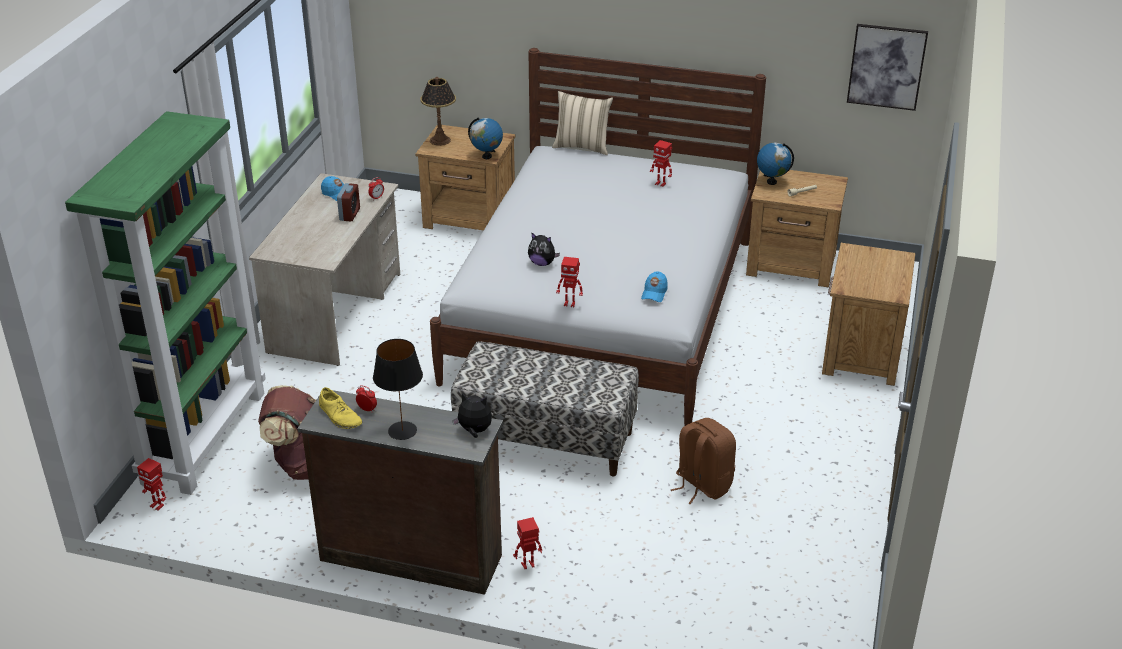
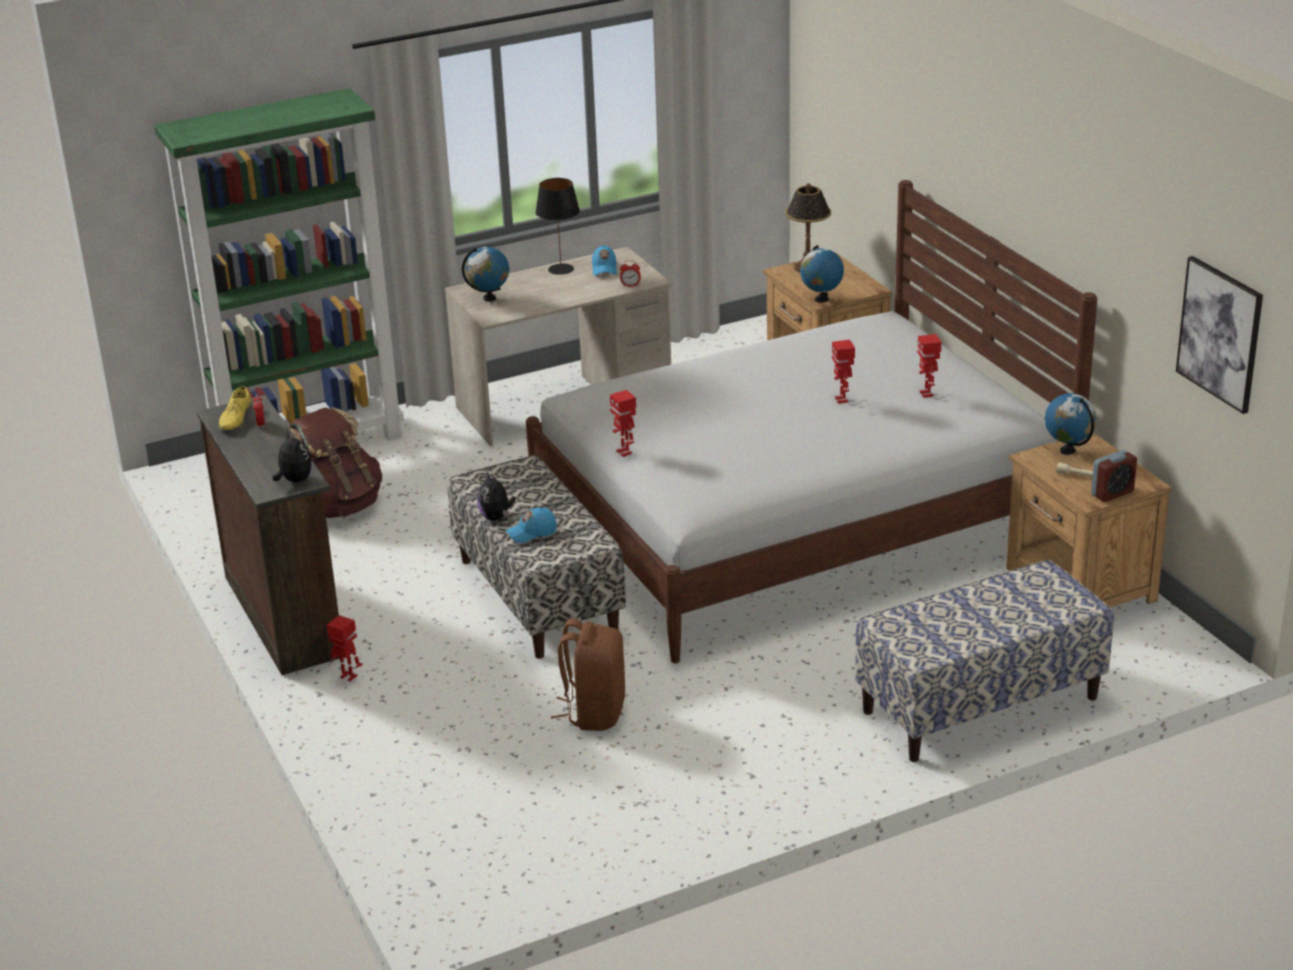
camera: 50 degrees right, 5 degrees down
toy robot [137,458,166,511] -> toy robot moved to [832,340,855,404]
alarm clock [337,183,360,222] -> alarm clock moved to [1091,450,1137,502]
black table lamp [373,339,423,440] -> black table lamp moved to [535,178,580,275]
plush toy [528,232,560,266] -> plush toy moved to [477,471,516,520]
beige pillow [552,91,613,155] -> none
blue cap [641,271,668,302] -> blue cap moved to [506,508,557,543]
brown nightstand [822,243,915,386] -> bench [855,560,1114,762]
none -> globe [462,247,509,302]

